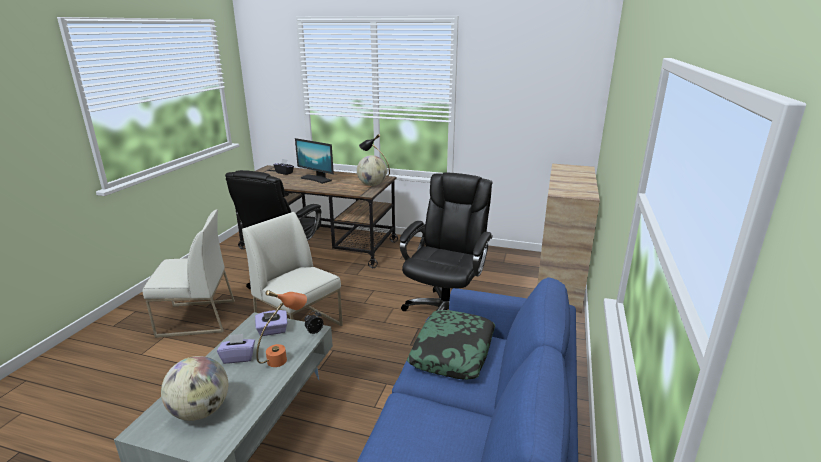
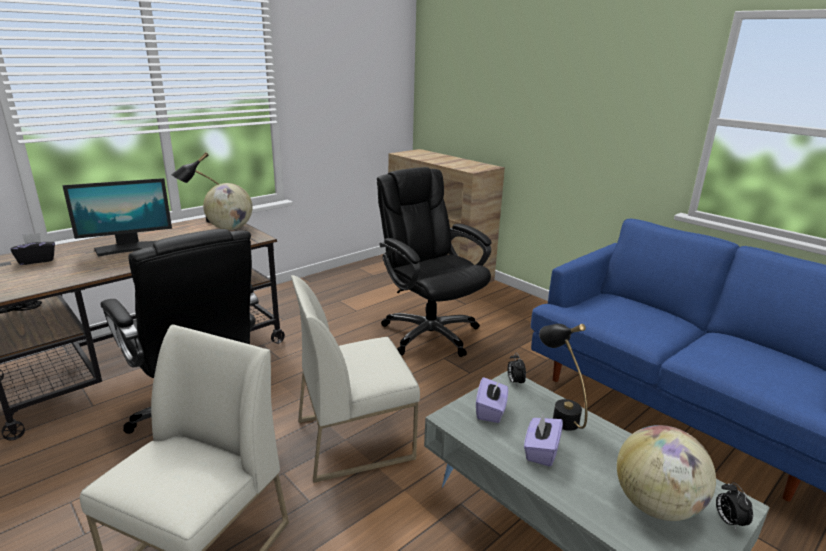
camera: 60 degrees left, 0 degrees up
orange table lamp [256,290,307,367] -> black table lamp [539,324,588,431]
pillow [407,310,495,380] -> none
none -> alarm clock [716,482,753,531]

